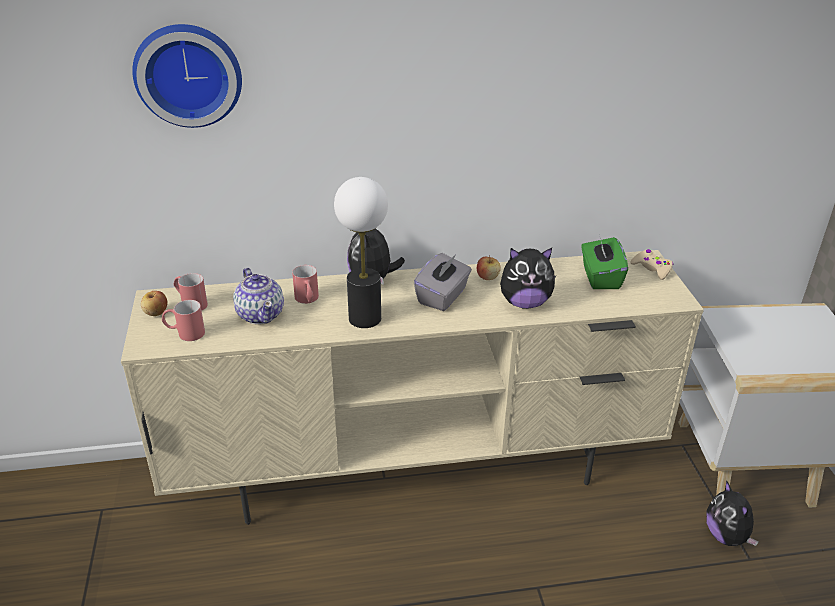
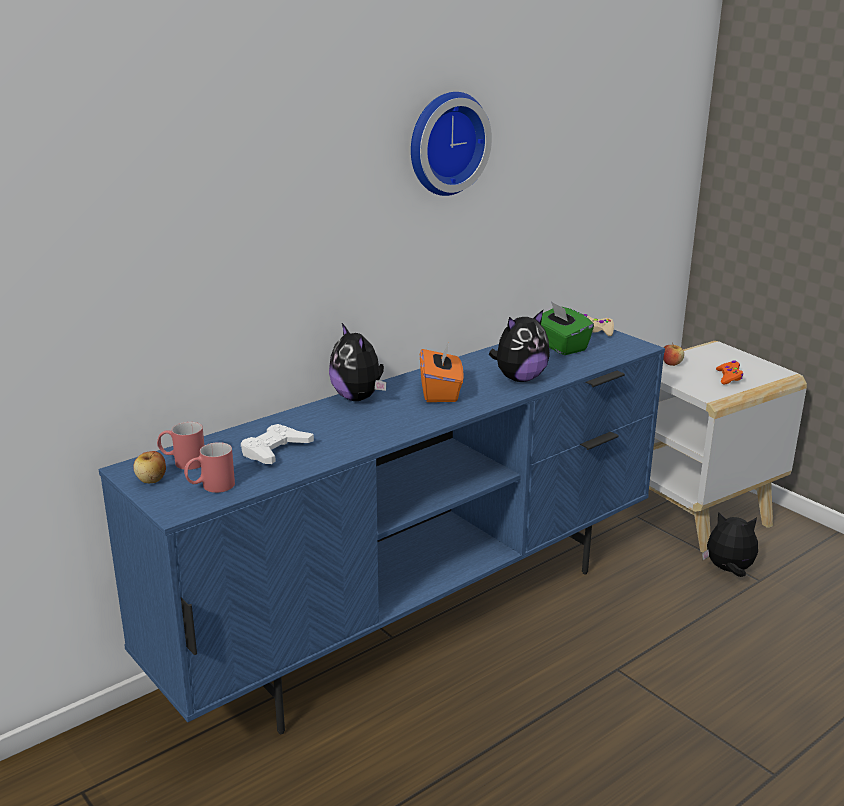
camera: 30 degrees left, 10 degrees down
beige tv stand [121,250,704,525] -> blue tv stand [99,330,665,734]
wall clock [132,24,242,128] -> wall clock moved to [411,92,492,196]
teapot [233,268,284,324] -> white game controller [241,424,314,464]
red mug [292,265,319,304] -> none
table lamp [334,177,388,328] -> none
grey tissue box [414,253,472,311] -> orange tissue box [420,341,464,402]
apple [477,255,501,280] -> apple moved to [663,343,684,366]
plush toy [706,480,759,546] -> plush toy turned 150 degrees clockwise [702,512,758,577]
none -> orange game controller [716,360,743,384]

